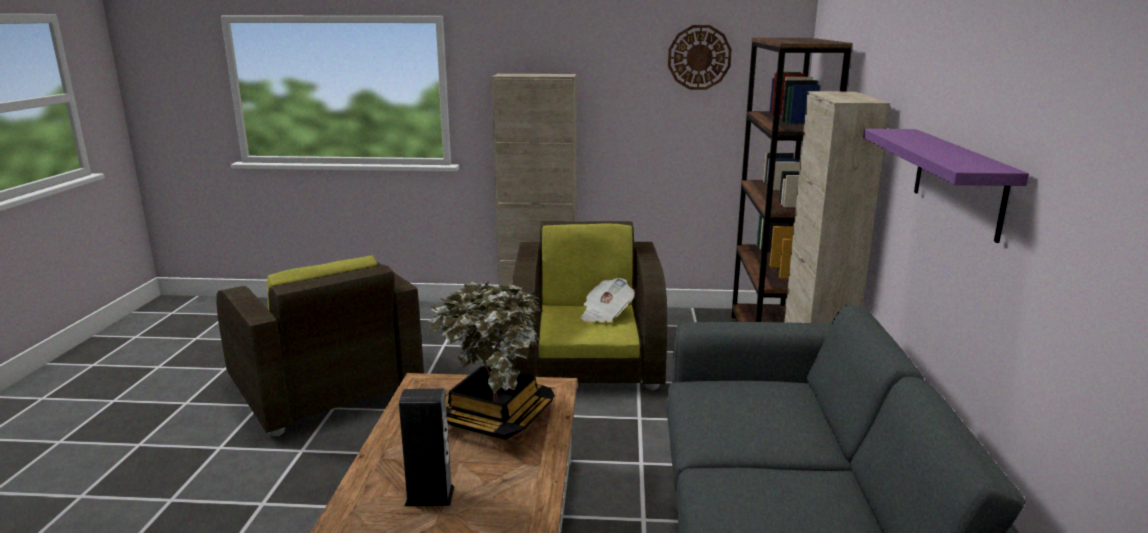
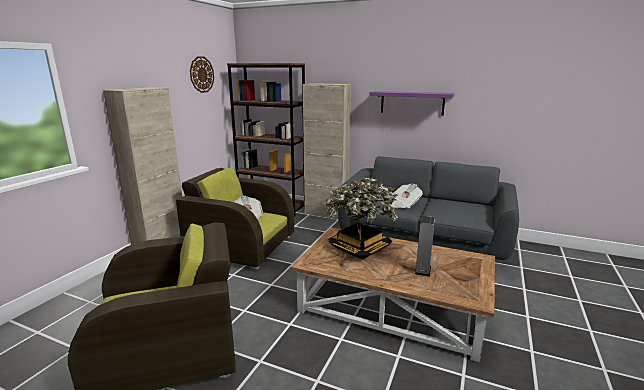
camera: 70 degrees left, 0 degrees up
none -> newspaper [391,184,423,208]

